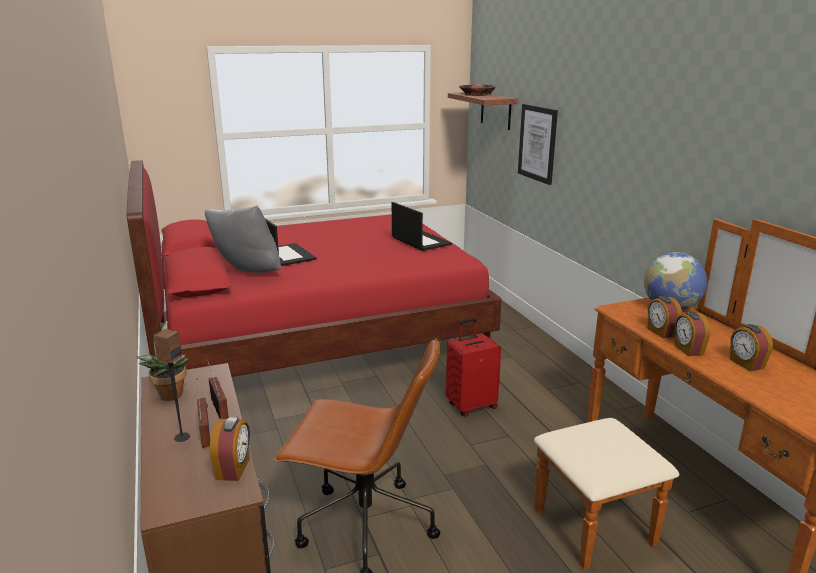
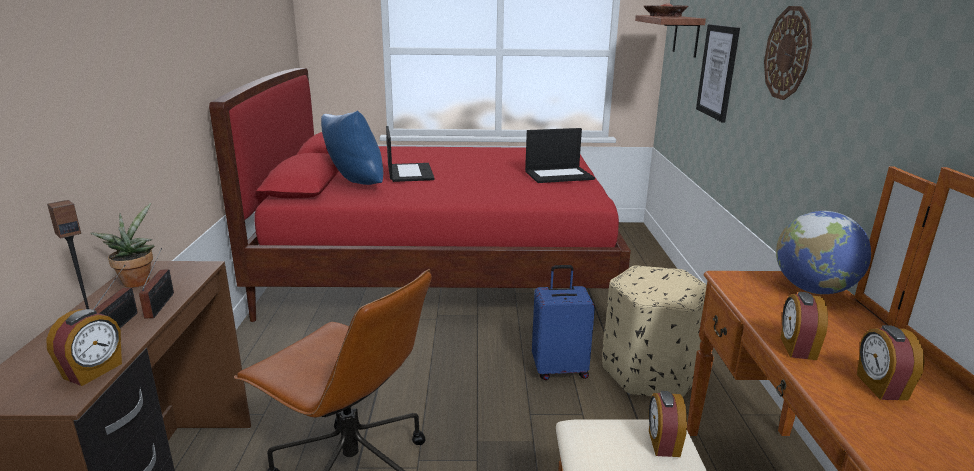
camera: 20 degrees right, 0 degrees up
grey pillow [205,206,281,273] -> blue pillow [321,110,383,185]
laptop [392,202,452,251] -> laptop turned 90 degrees clockwise [525,128,595,183]
red suitcase [446,318,501,417] -> blue suitcase [532,265,595,380]
alarm clock [648,296,682,338] -> alarm clock moved to [649,391,687,457]
none -> beige ottoman [602,265,707,397]
none -> wall clock [764,6,812,100]

